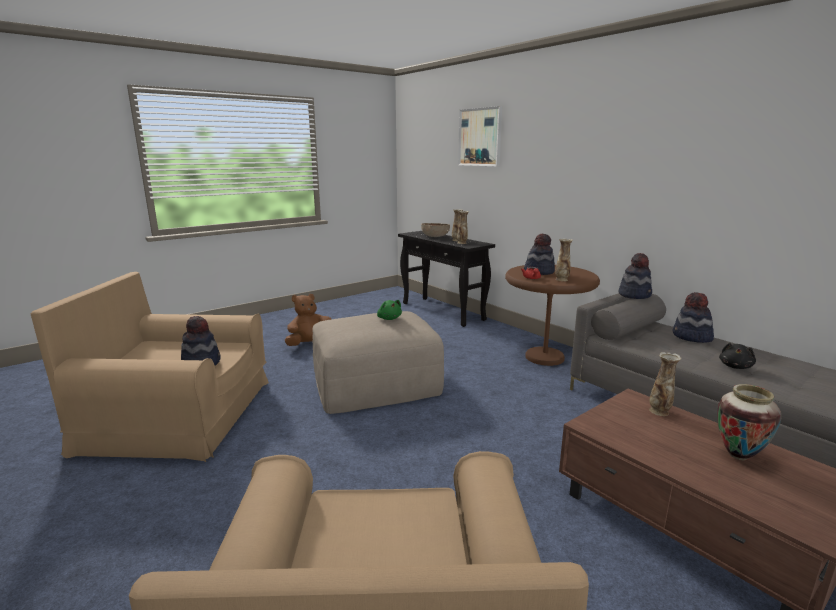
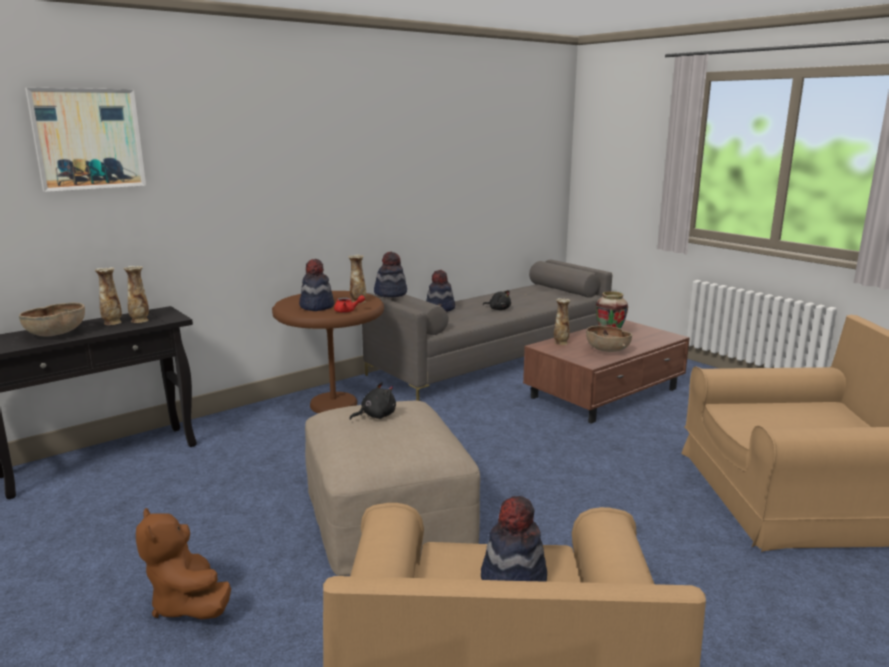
camera: 90 degrees left, 0 degrees up
green plush toy [377,300,402,320] -> black plush toy [350,382,396,420]
none -> brown bowl [586,326,632,352]

